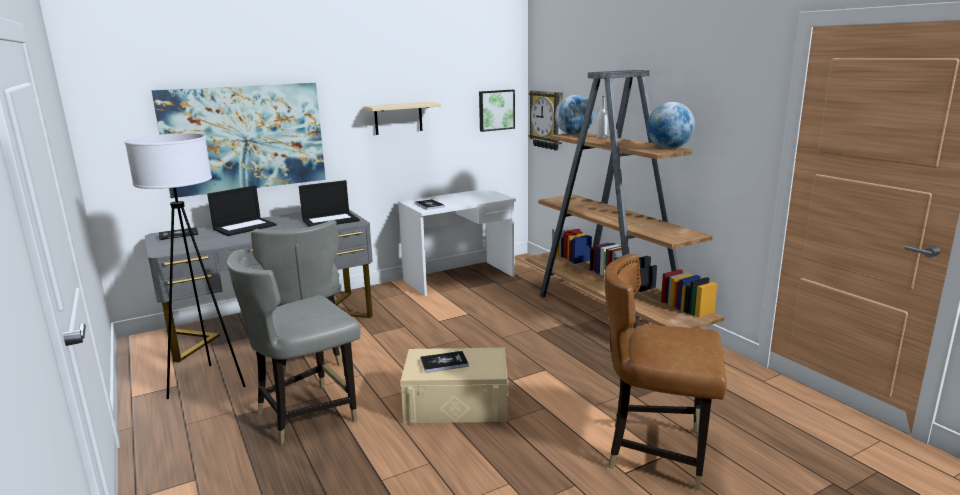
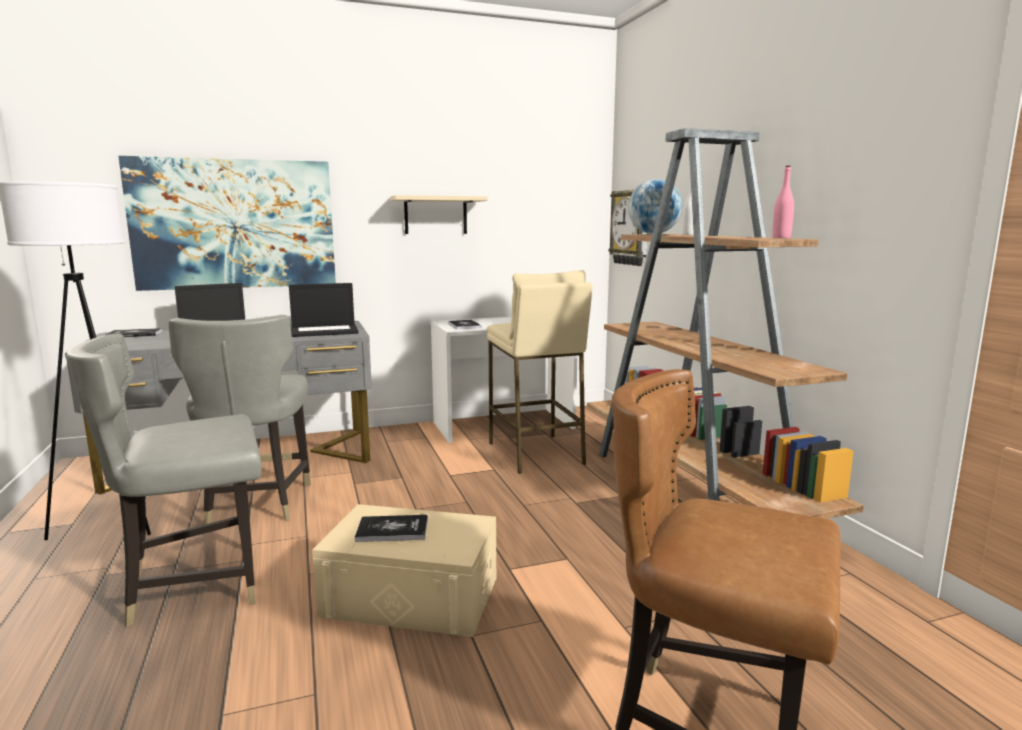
camera: 10 degrees right, 5 degrees down
picture [479,90,515,132] -> none
globe [647,102,695,149] -> pink bottle [772,166,794,238]
none -> beige stool [487,270,592,474]

